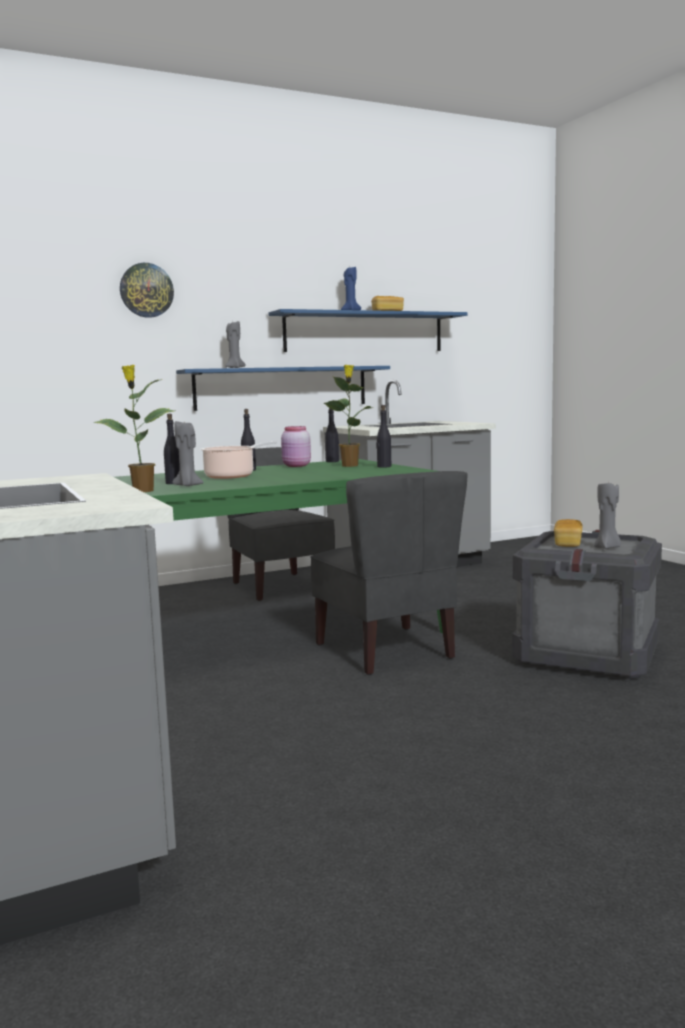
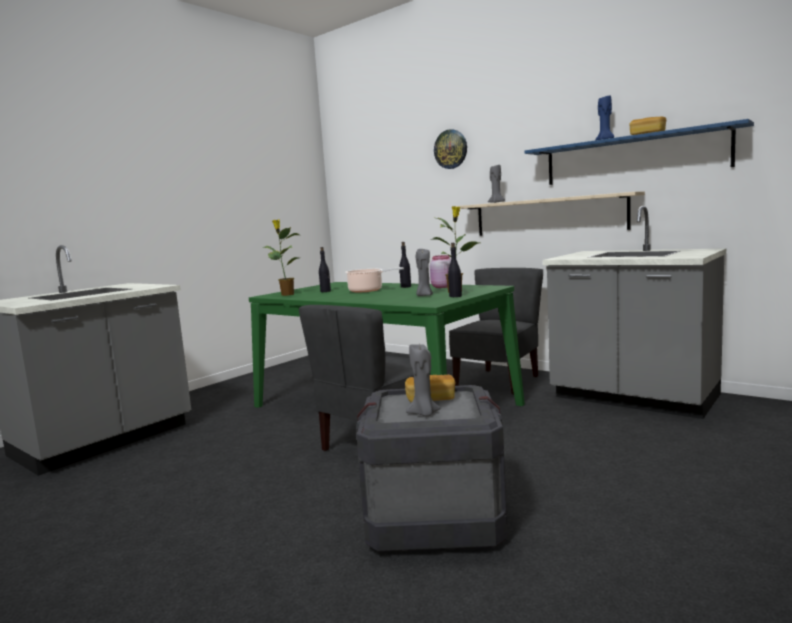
camera: 65 degrees right, 0 degrees up
grey candle [172,421,204,486] -> grey candle moved to [416,249,433,296]
blue shelf [176,366,390,411] -> beige shelf [456,191,645,236]
black bottle [325,408,339,462] -> none

